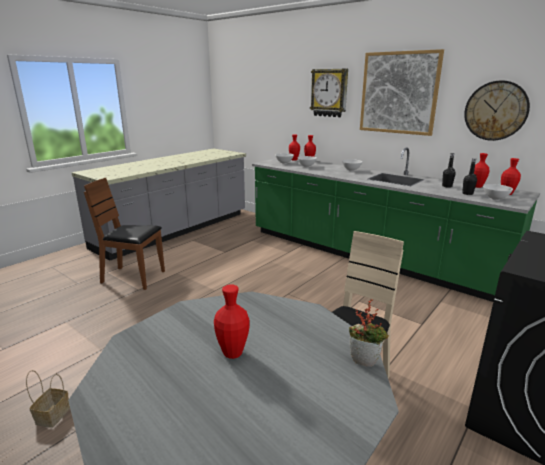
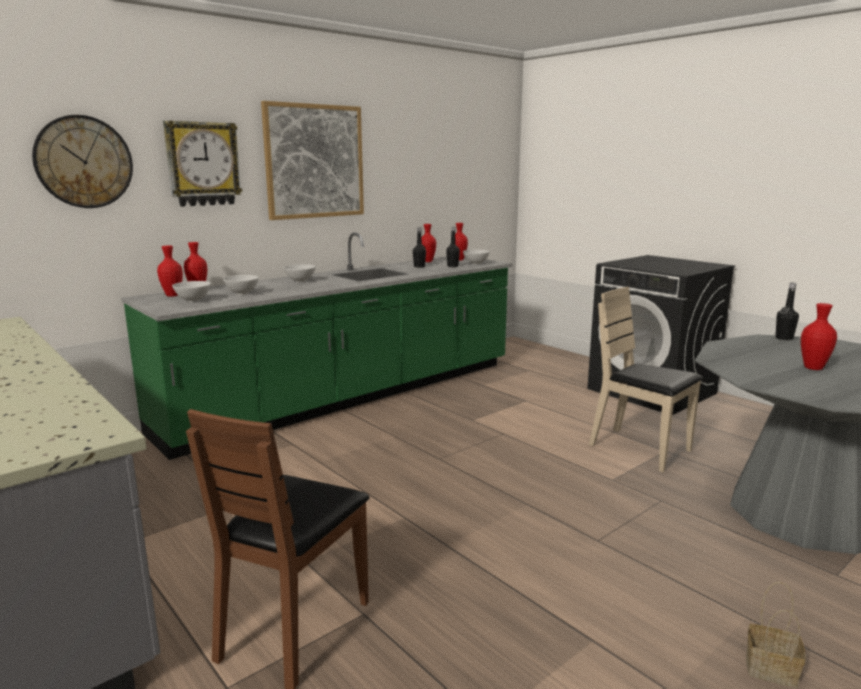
camera: 80 degrees left, 5 degrees down
potted plant [349,299,389,367] -> black bottle [776,283,799,340]
wall clock [464,80,530,141] -> wall clock moved to [32,115,133,208]

